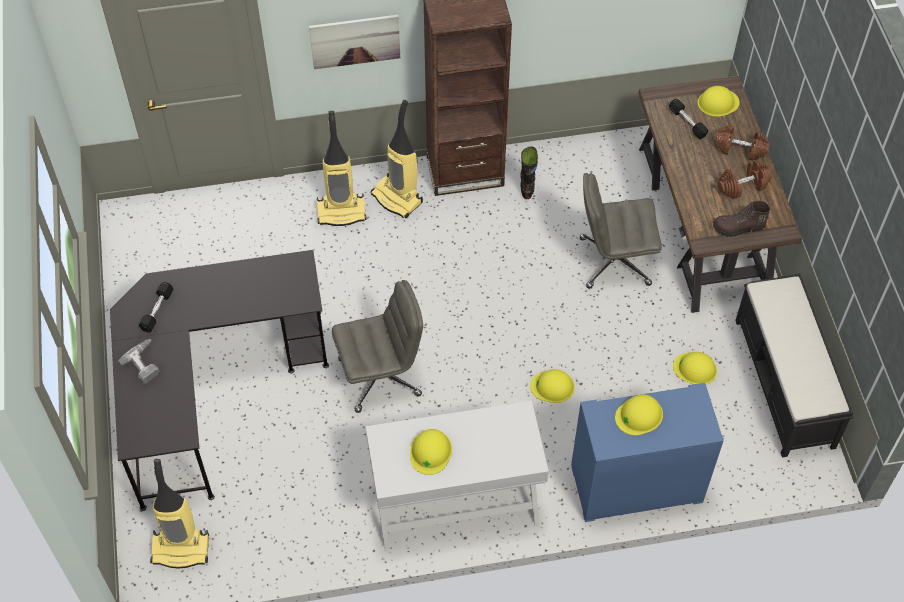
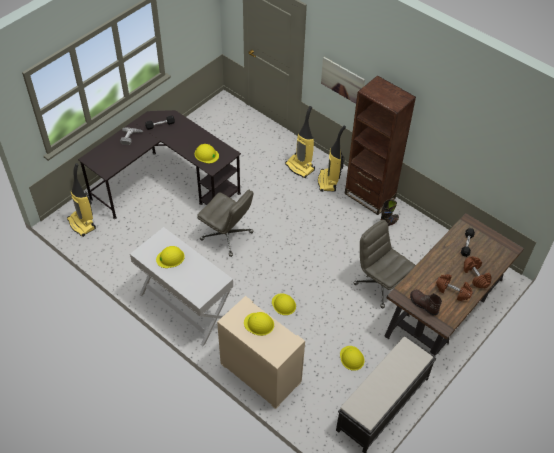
camera: 50 degrees right, 5 degrees down
blue dresser [571,383,724,522] -> beige dresser [217,296,305,409]
yellow hard hat [698,86,740,117] -> yellow hard hat moved to [195,144,219,163]

